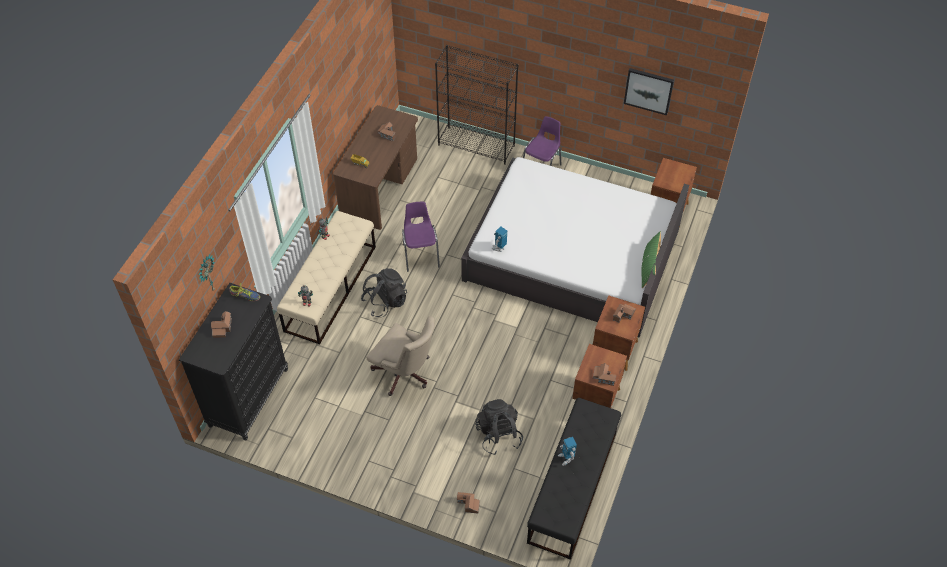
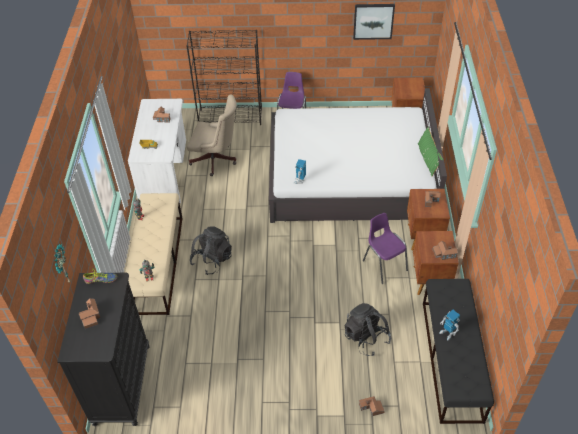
camera: 20 degrees left, 5 degrees down
brown desk [333,105,418,230] -> white desk [128,99,186,203]
beige office chair [366,316,435,396] -> beige office chair moved to [187,95,237,176]
purple chair [402,202,440,272] -> purple chair moved to [363,213,408,284]

